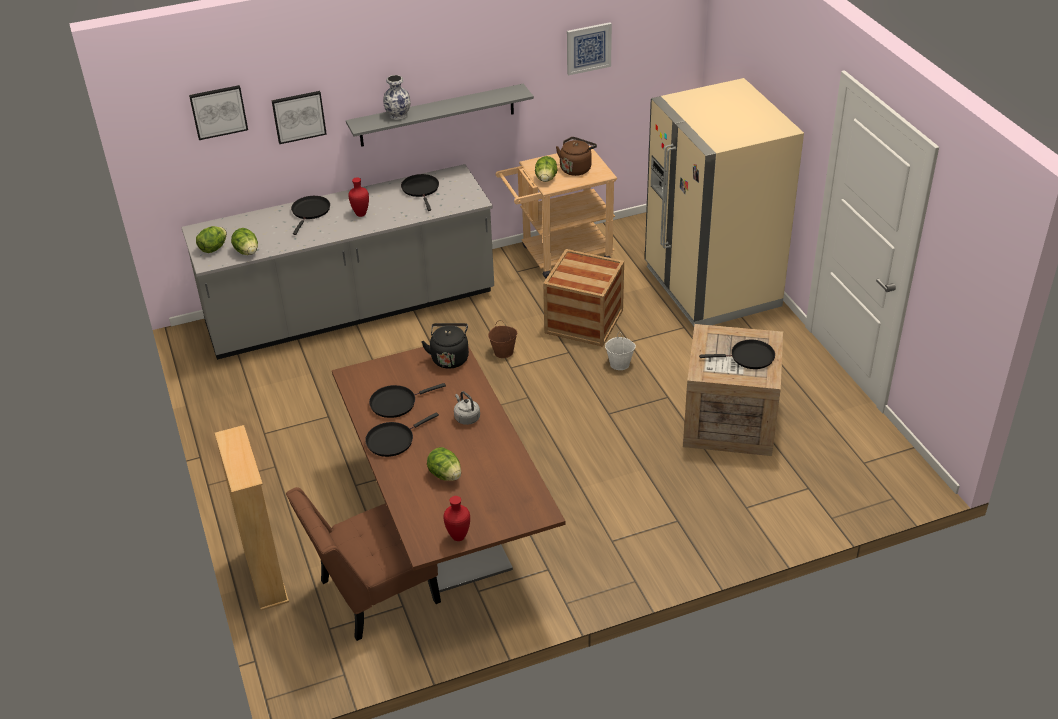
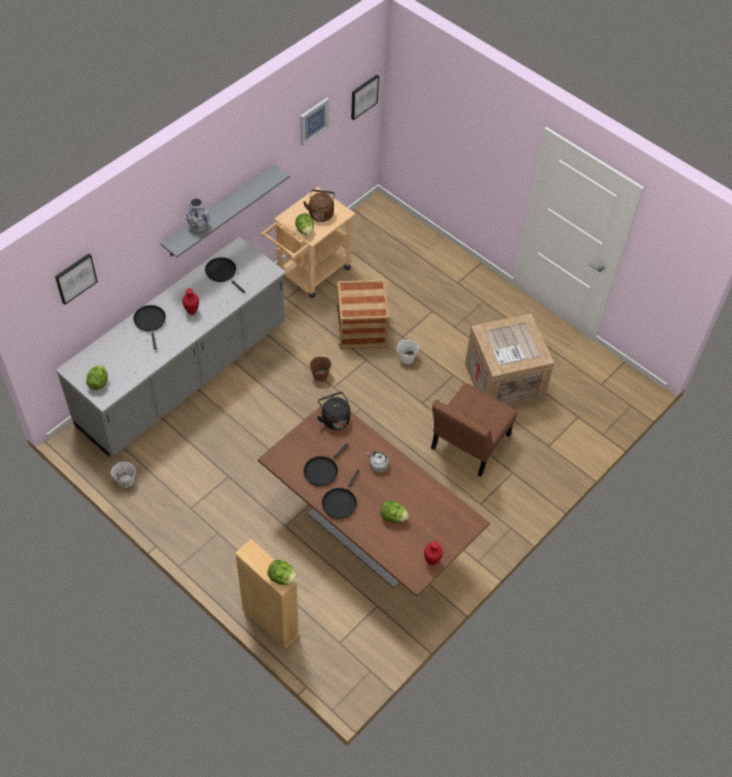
camera: 30 degrees left, 15 degrees up
lettuce [231,228,258,255] -> lettuce moved to [267,559,297,585]
picture [271,91,327,144] -> picture moved to [351,75,379,120]
brown chair [286,487,441,641] -> brown chair moved to [431,383,517,477]
beige fridge [645,78,804,326] -> none
black frying pan [699,340,775,369] -> none
none -> white bucket [110,461,136,488]

